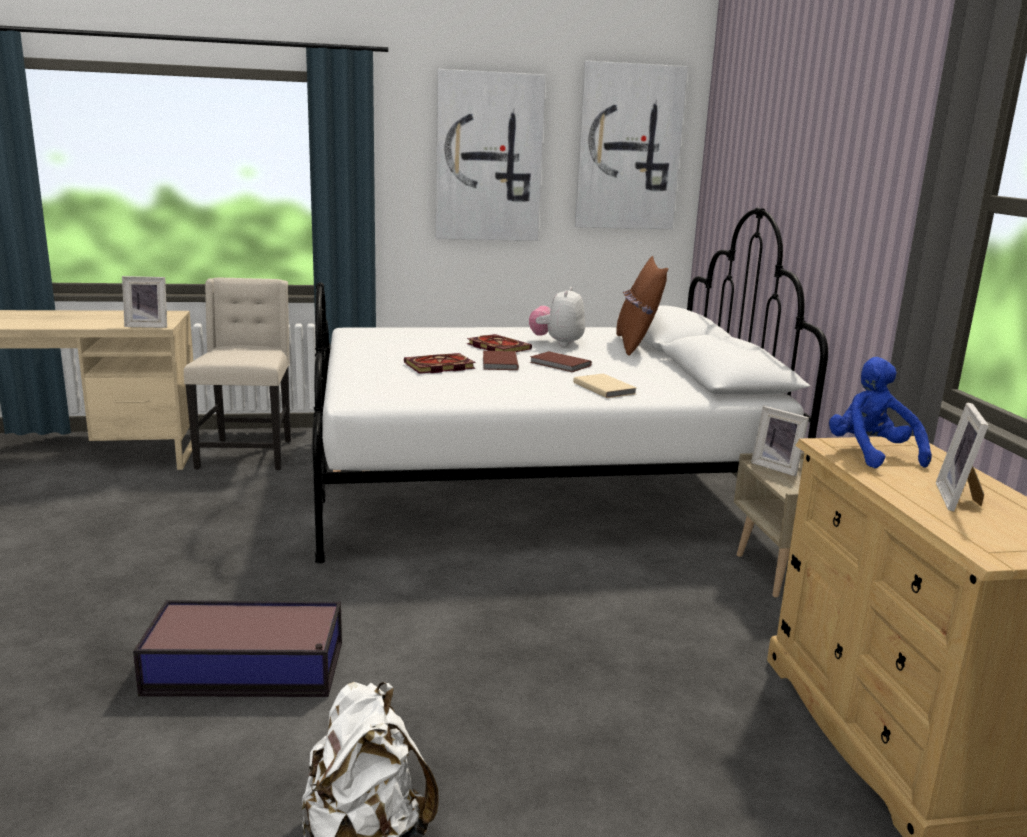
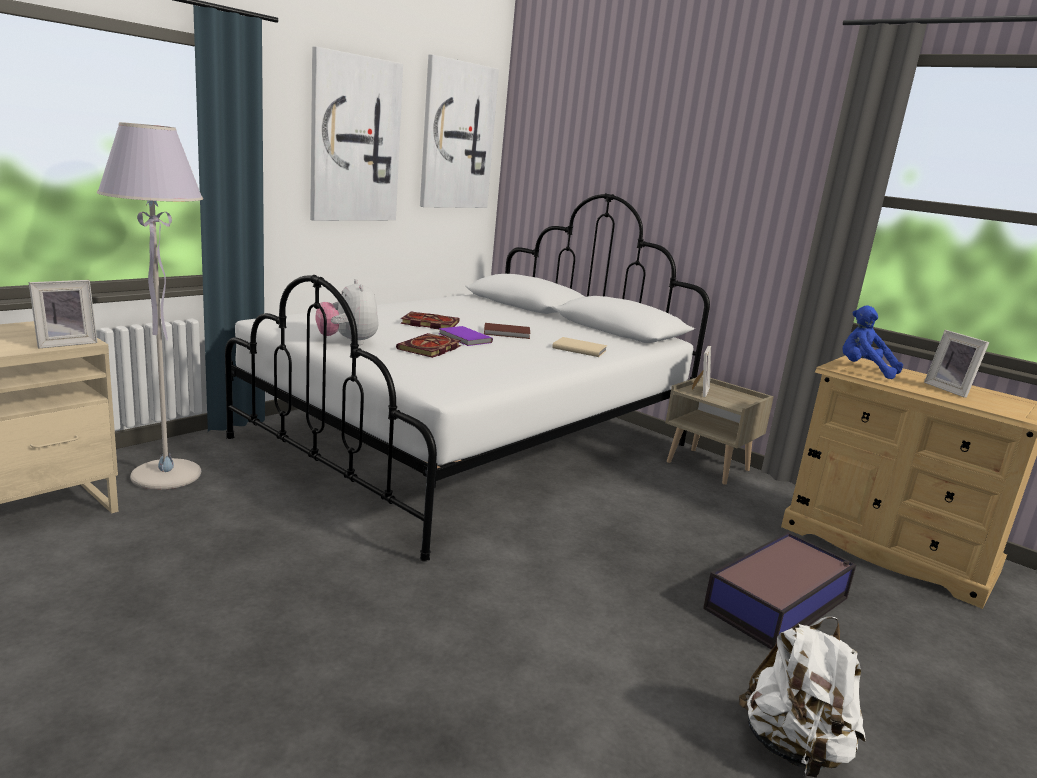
camera: 40 degrees left, 0 degrees up
storage box [133,600,342,697] -> storage box moved to [703,532,857,650]
beige chair [184,278,291,470] -> grey floor lamp [97,122,203,490]
brown book [483,351,519,370] -> purple book [439,326,493,346]
plush toy [529,287,585,347] -> plush toy moved to [315,279,379,345]
brown pillow [616,256,668,356] -> none
picture frame [751,406,809,476] -> picture frame turned 75 degrees counterclockwise [692,346,711,397]

